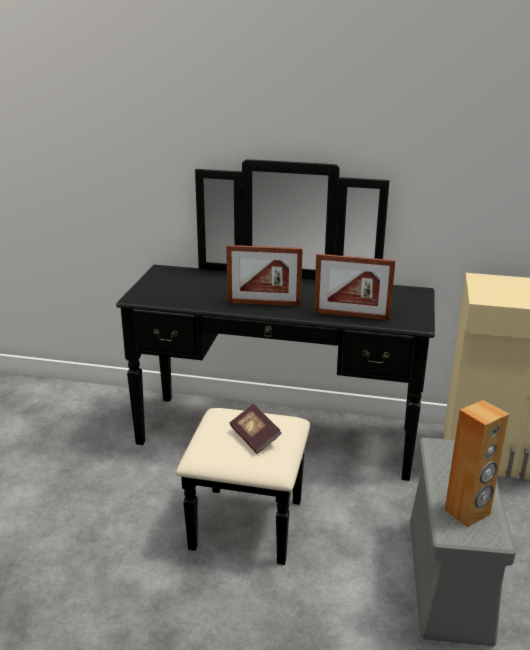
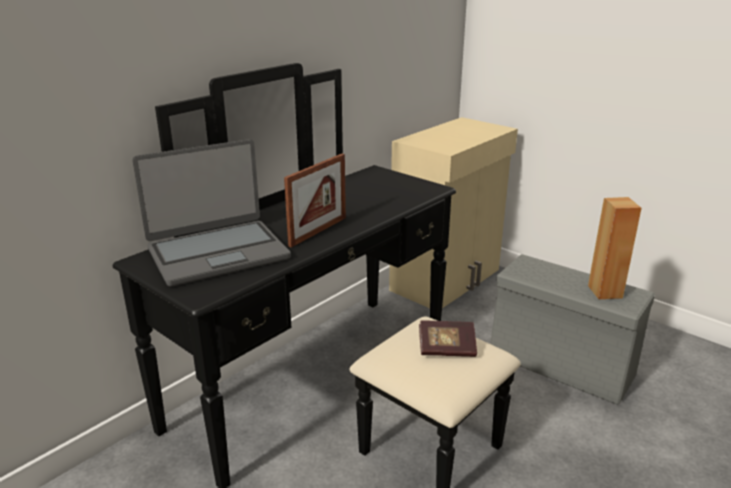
camera: 60 degrees left, 0 degrees up
picture frame [314,254,395,320] -> none
none -> laptop [132,139,291,287]

